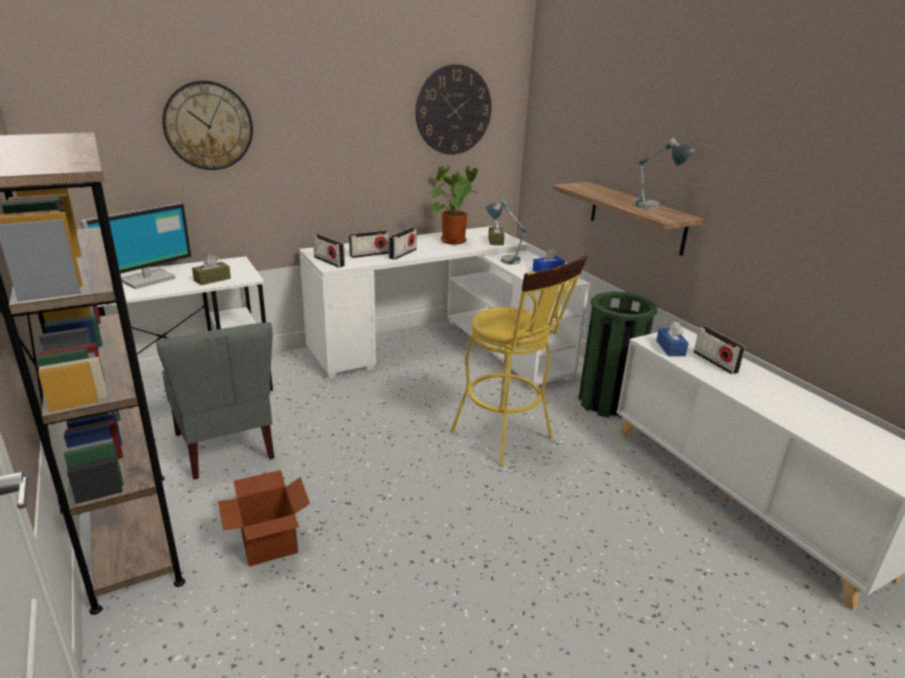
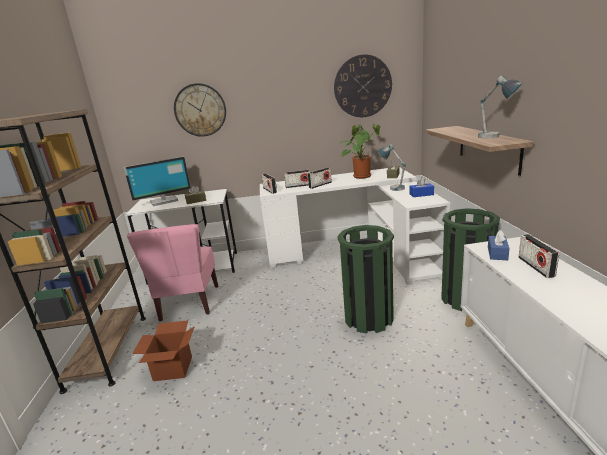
camera: 25 degrees right, 5 degrees down
grey chair [156,322,274,479] -> pink chair [127,224,218,322]
yellow stool [450,256,588,466] -> green trash can [338,225,394,334]

